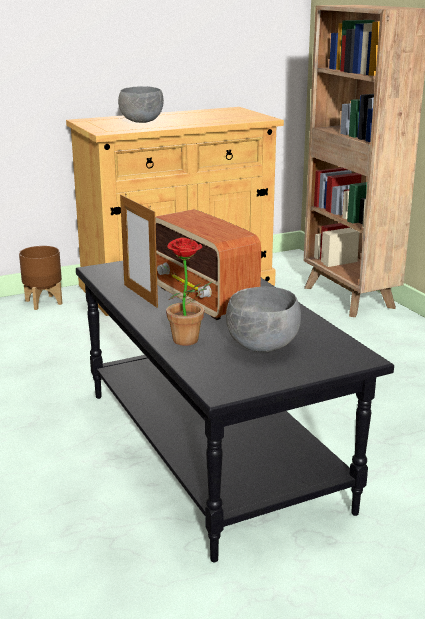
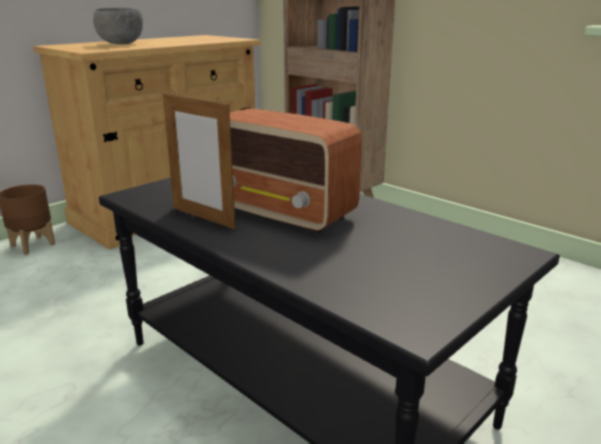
camera: 20 degrees left, 0 degrees up
potted plant [163,237,213,346] -> none
grey bowl [226,287,301,352] -> none

